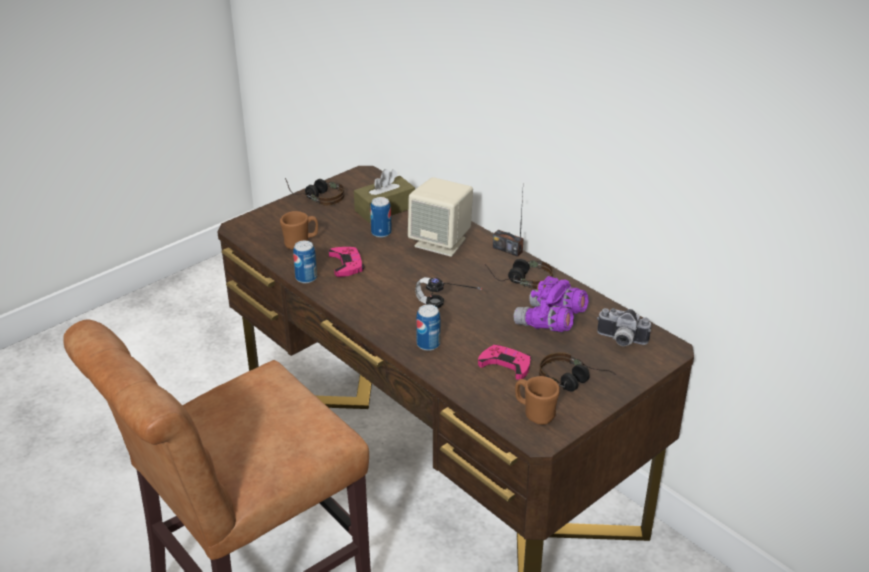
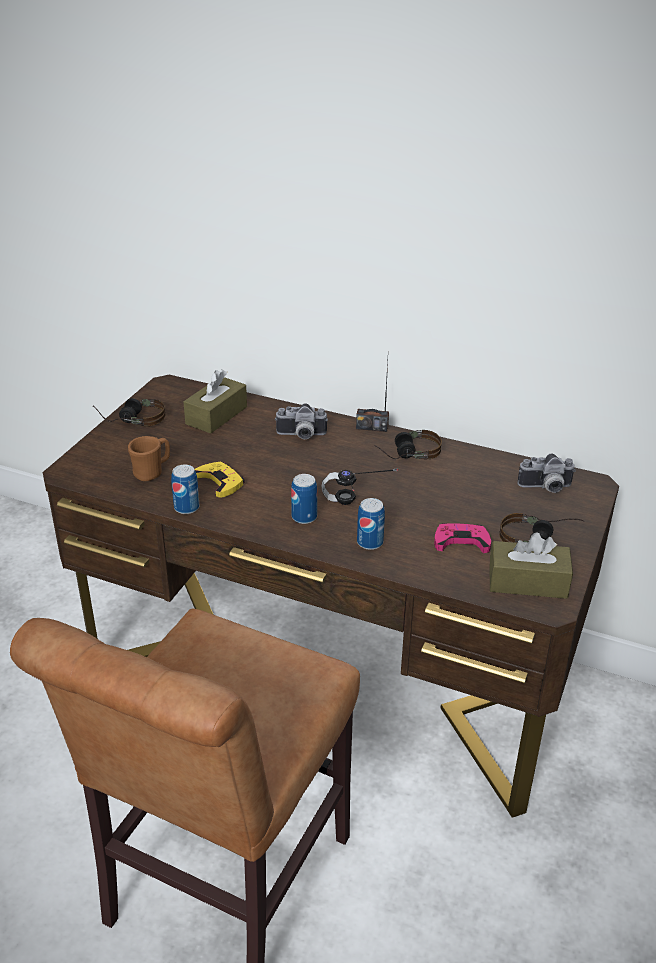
camera: 25 degrees left, 0 degrees up
pink game controller [329,247,365,277] -> yellow game controller [194,462,245,498]
can [370,197,392,238] -> can moved to [291,474,317,524]
beige speaker [408,177,473,257] -> camera [275,403,328,439]
purple binoculars [514,276,589,332] -> none
brown mug [515,376,560,425] -> brown tissue box [489,532,573,599]

